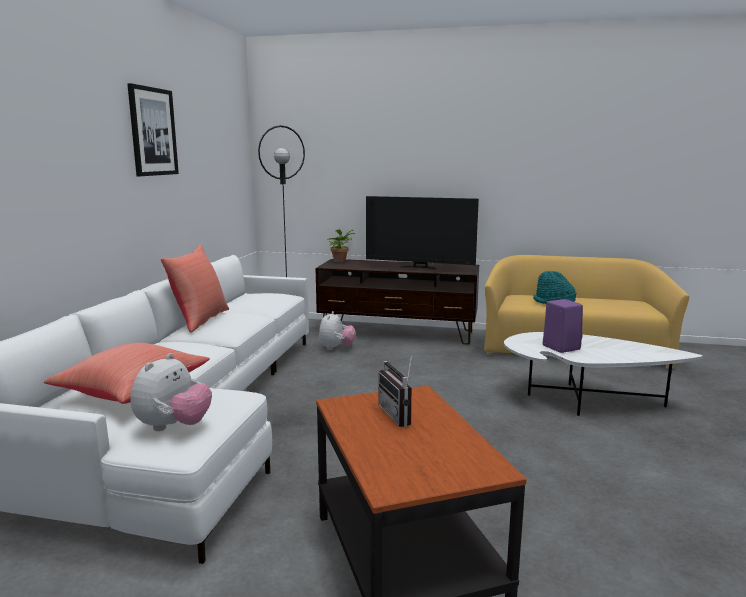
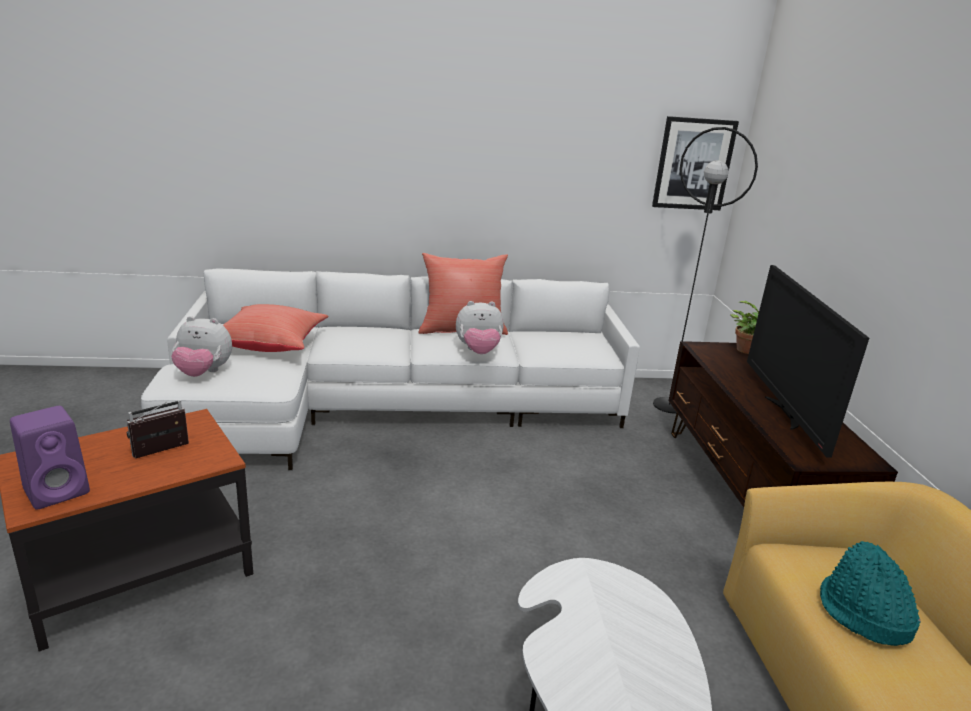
camera: 70 degrees right, 10 degrees up
picture [127,83,179,176] -> picture moved to [652,116,739,210]
plush toy [319,311,355,350] -> plush toy moved to [456,301,504,354]
purple speaker [543,299,583,353] -> purple speaker moved to [10,406,90,510]

